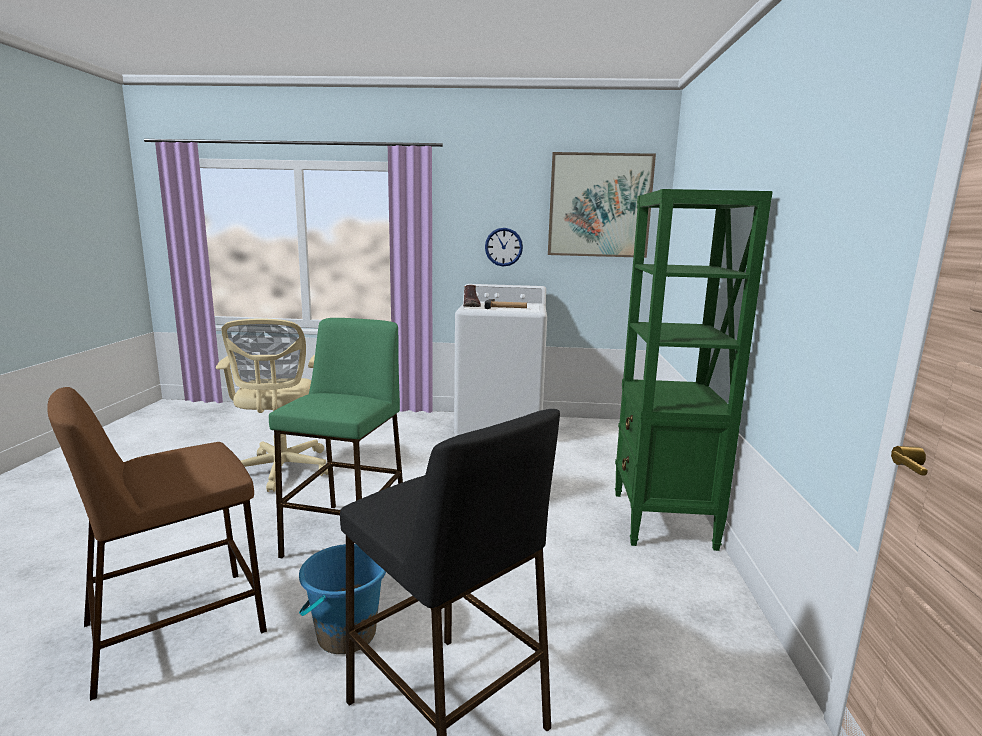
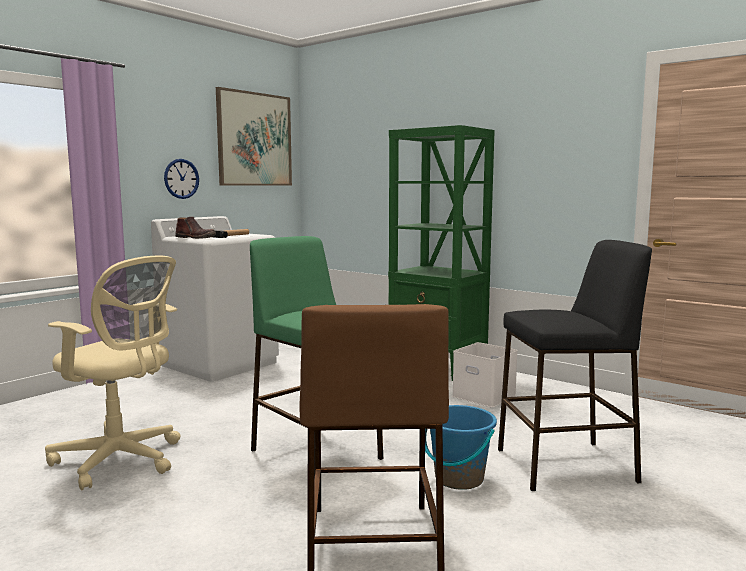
camera: 55 degrees left, 5 degrees down
none -> white storage box [452,342,518,408]

